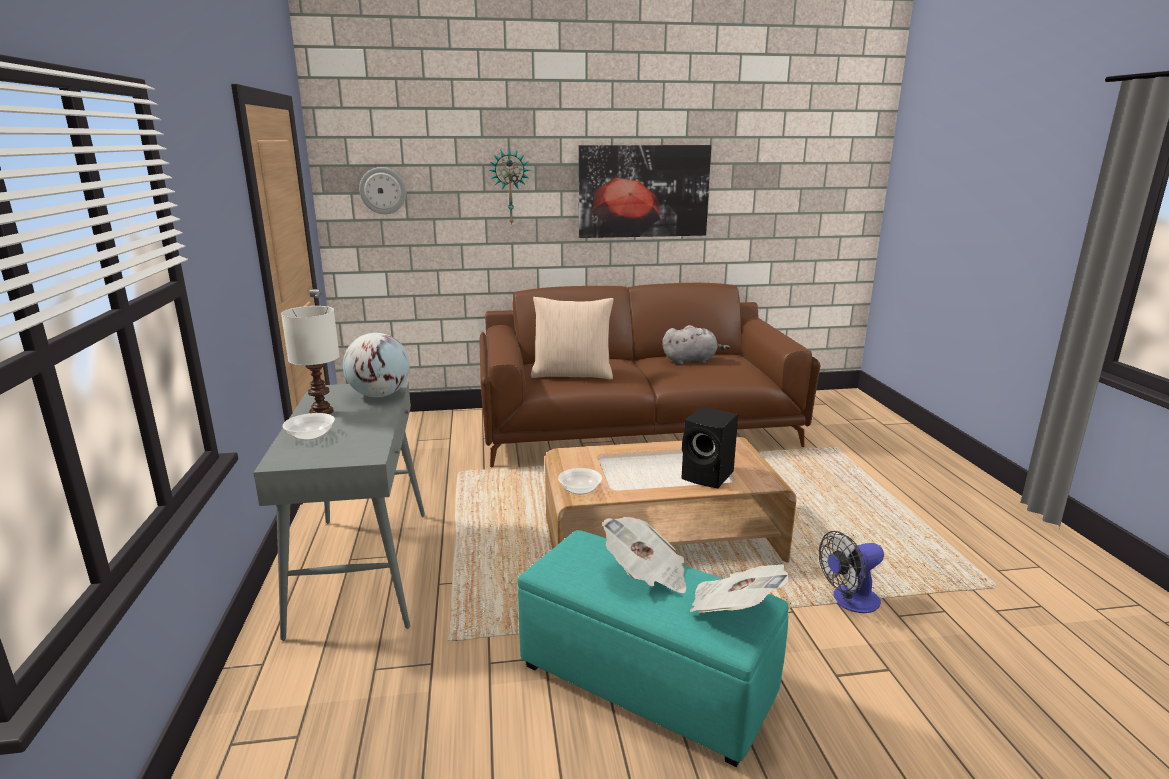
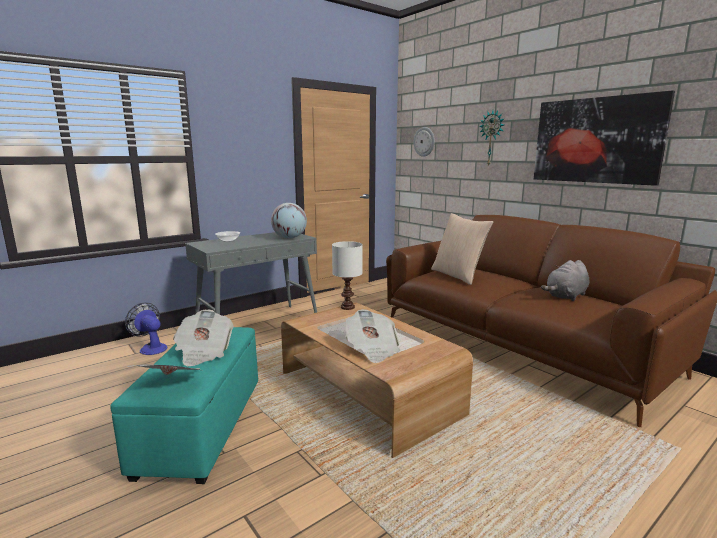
camera: 60 degrees right, 5 degrees down
white table lamp [281,306,340,414] -> white table lamp moved to [332,241,363,310]
bowl [558,468,602,495] -> none
grey plush toy [662,325,730,365] -> grey plush toy turned 90 degrees clockwise [541,260,589,301]
black speaker [681,407,738,488] -> newspaper [346,309,400,363]
fan [819,531,884,613] -> fan moved to [125,303,167,355]

